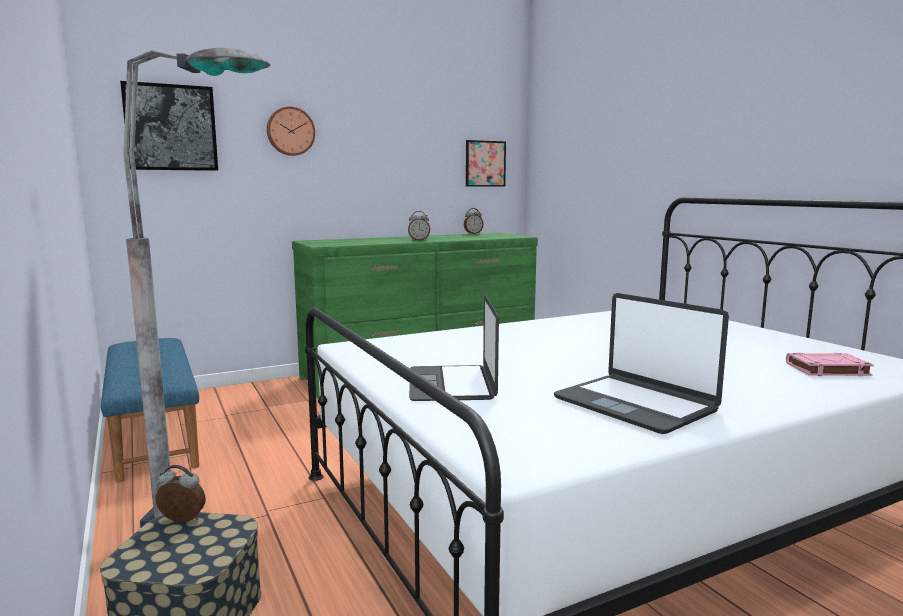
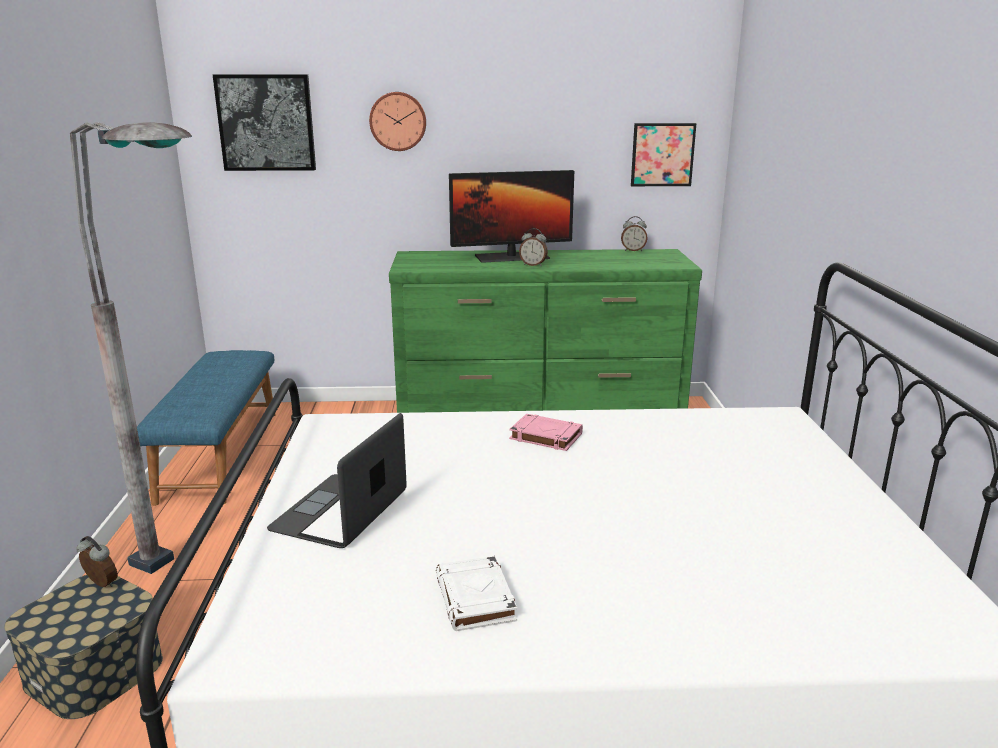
camera: 25 degrees right, 10 degrees up
laptop [554,293,729,434] -> white book [436,556,517,631]
pink book [786,353,874,376] -> pink book moved to [509,414,583,451]
none -> monitor [449,170,574,263]

